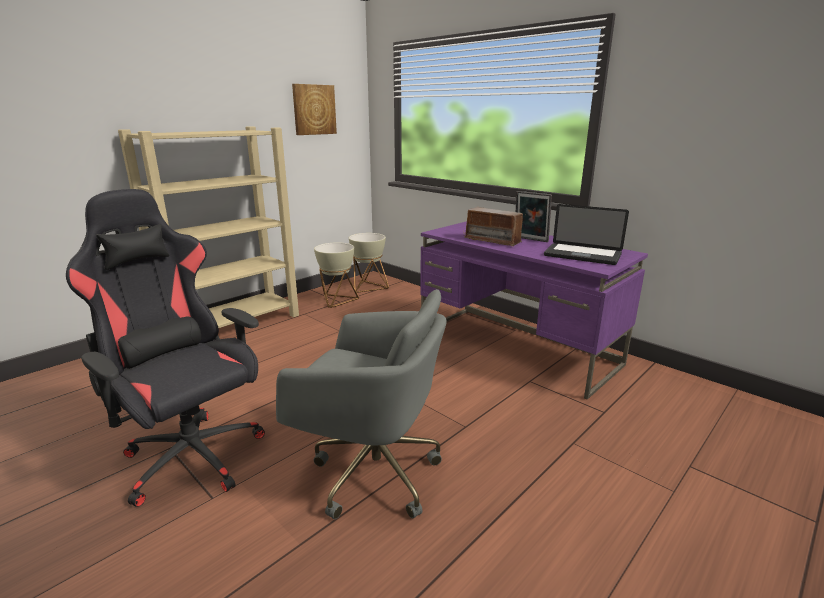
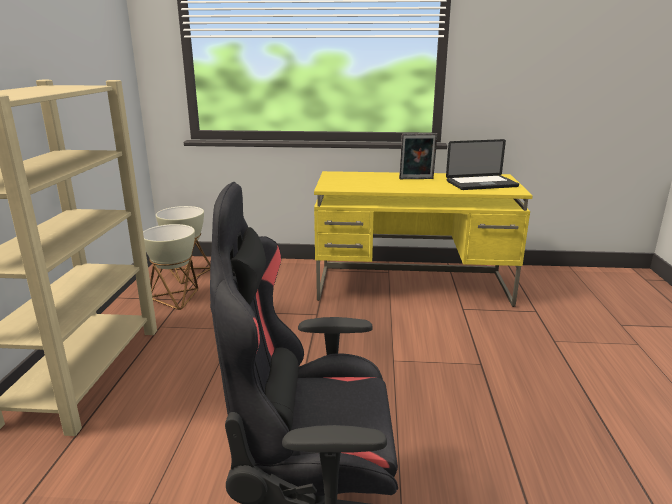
camera: 40 degrees left, 0 degrees up
grey office chair [276,289,447,519] -> none
picture [292,84,337,135] -> none
purple desk [420,221,648,399] -> yellow desk [314,171,533,307]
radio [463,207,526,247] -> none

